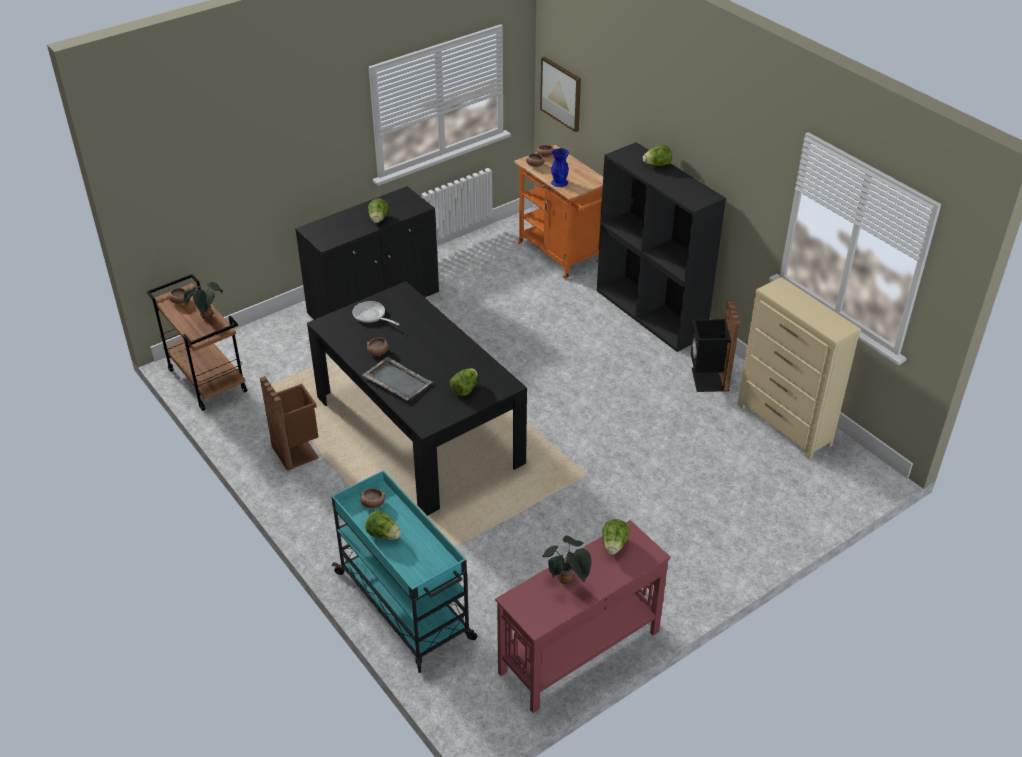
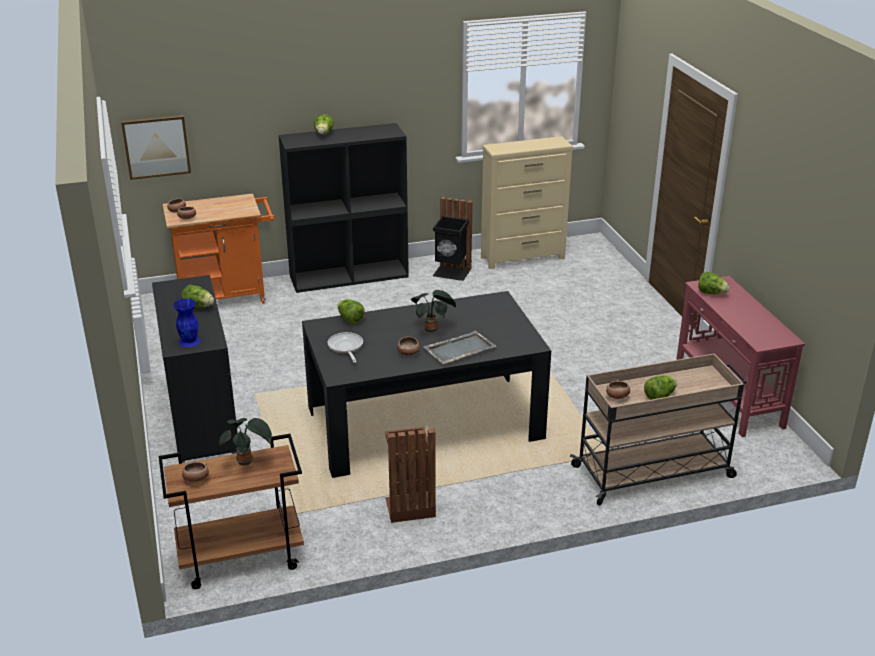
camera: 70 degrees left, 10 degrees down
turquoise cart [331,470,477,673] -> beige cart [570,353,747,505]
frying pan [352,301,399,325] -> frying pan turned 105 degrees clockwise [327,332,363,363]
lettuce [450,368,478,396] -> lettuce moved to [337,299,365,324]
potted plant [542,536,592,584] -> potted plant moved to [411,290,456,332]
blue vase [551,148,569,187] -> blue vase moved to [173,299,201,347]

